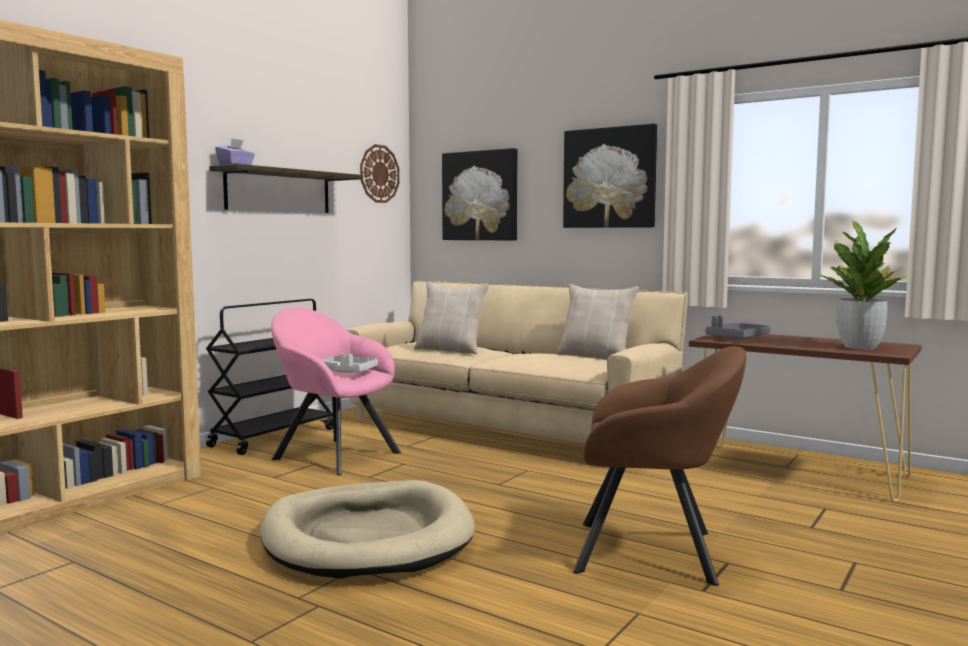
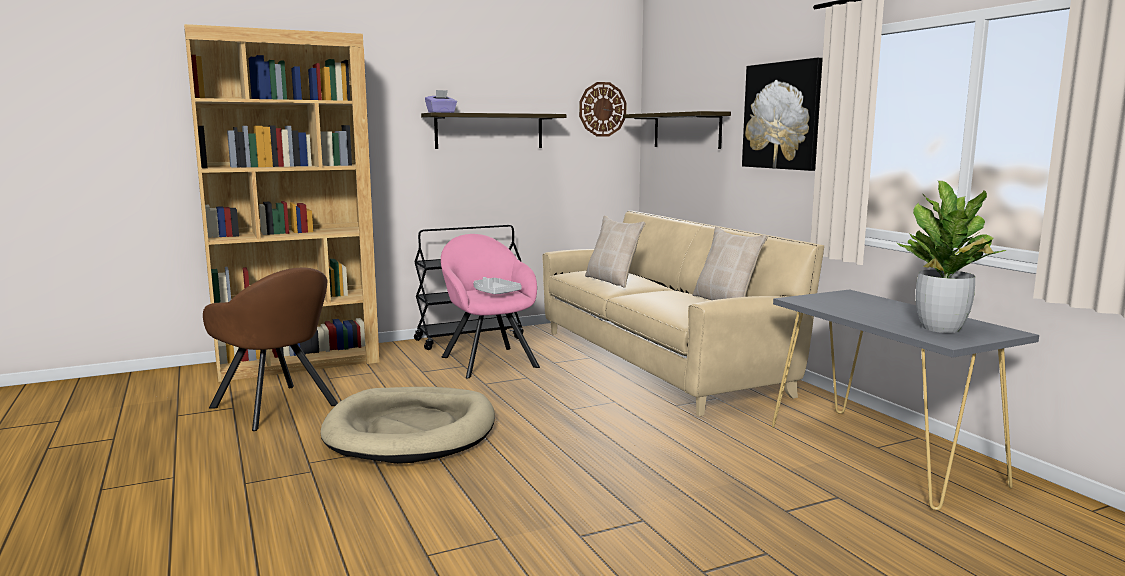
camera: 30 degrees right, 5 degrees up
picture [442,148,517,241] -> shelf [623,111,731,149]
brown armchair [573,346,746,586] -> brown armchair moved to [203,268,338,431]
brown console table [689,334,922,502] -> grey console table [772,290,1039,510]
grey tray [705,315,770,339] -> none

